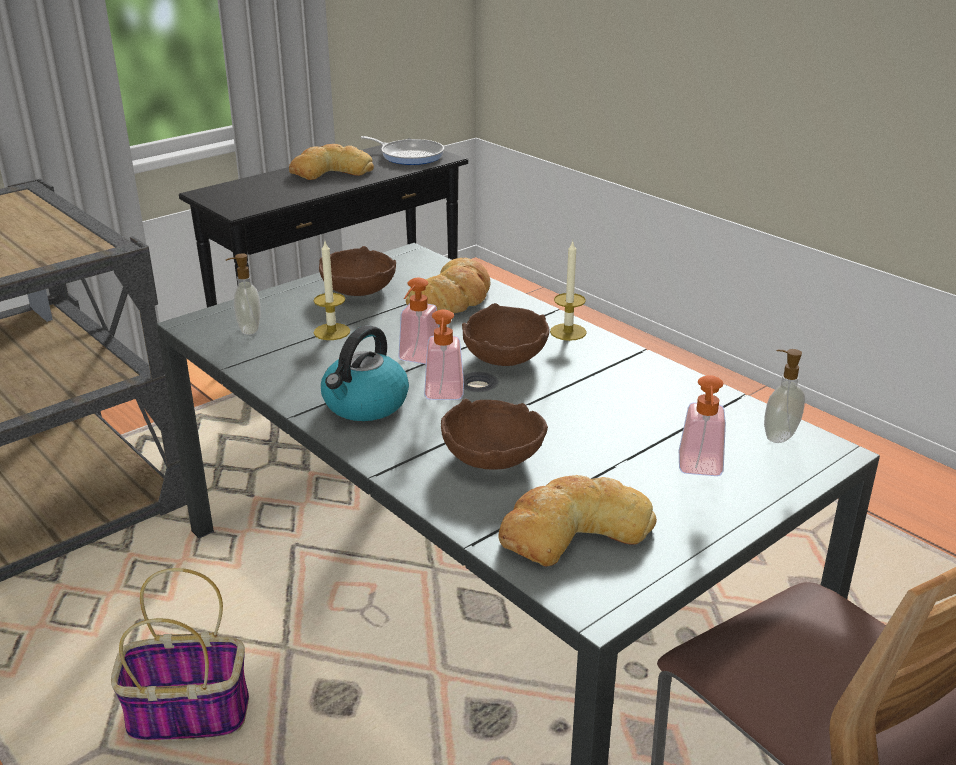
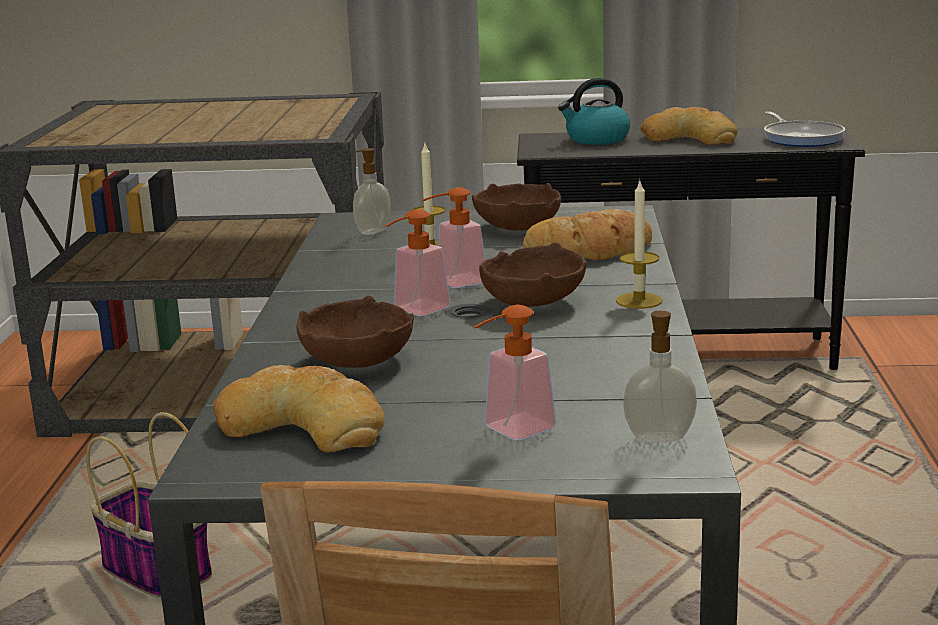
camera: 45 degrees right, 10 degrees down
kettle [321,325,409,421] -> kettle moved to [558,78,630,145]

